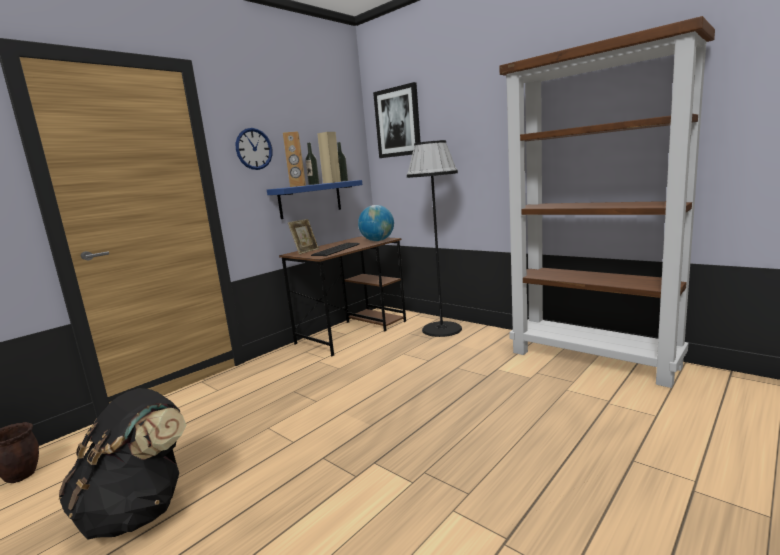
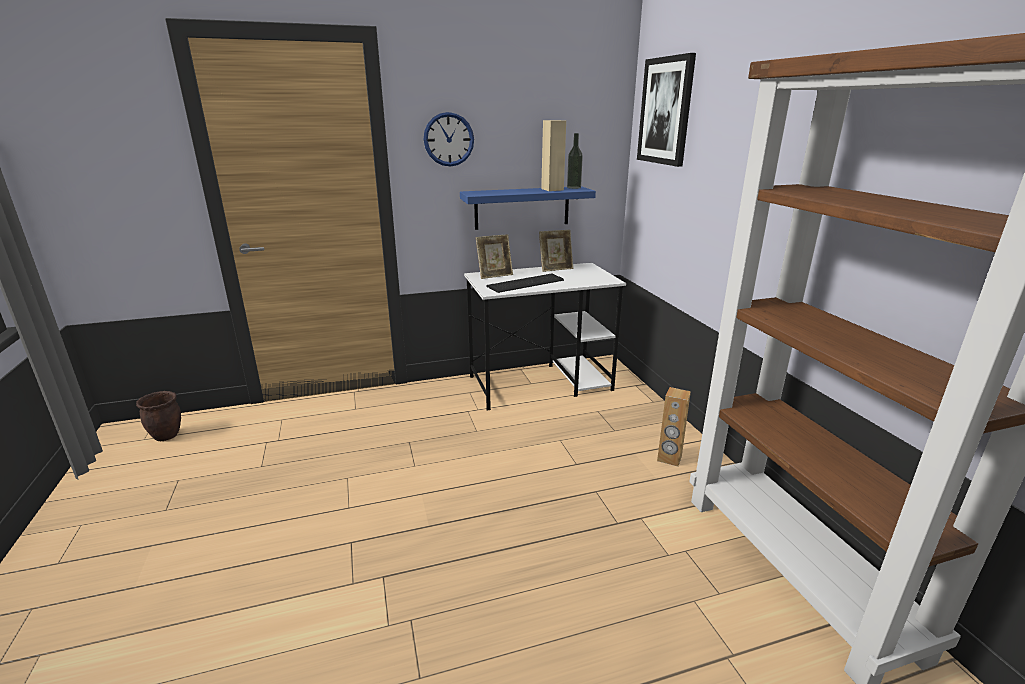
camera: 30 degrees right, 10 degrees up
black backpack [59,388,187,540] -> none
brown desk [279,236,406,356] -> white desk [464,263,626,410]
brown speaker [283,131,306,187] -> brown speaker moved to [657,387,691,467]
bottle [305,143,320,185] -> none
globe [358,205,394,241] -> none
black floor lamp [407,140,462,337] -> none
none -> picture frame [539,230,573,272]

